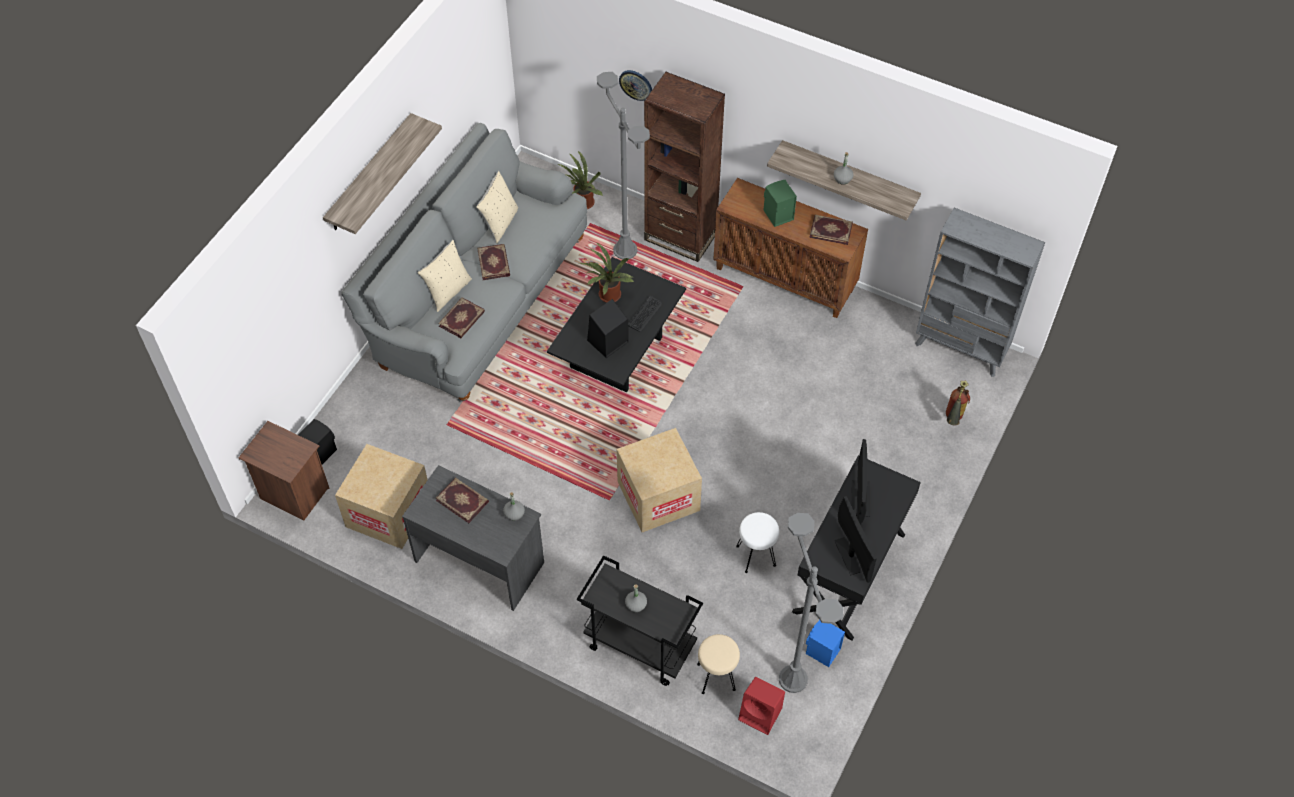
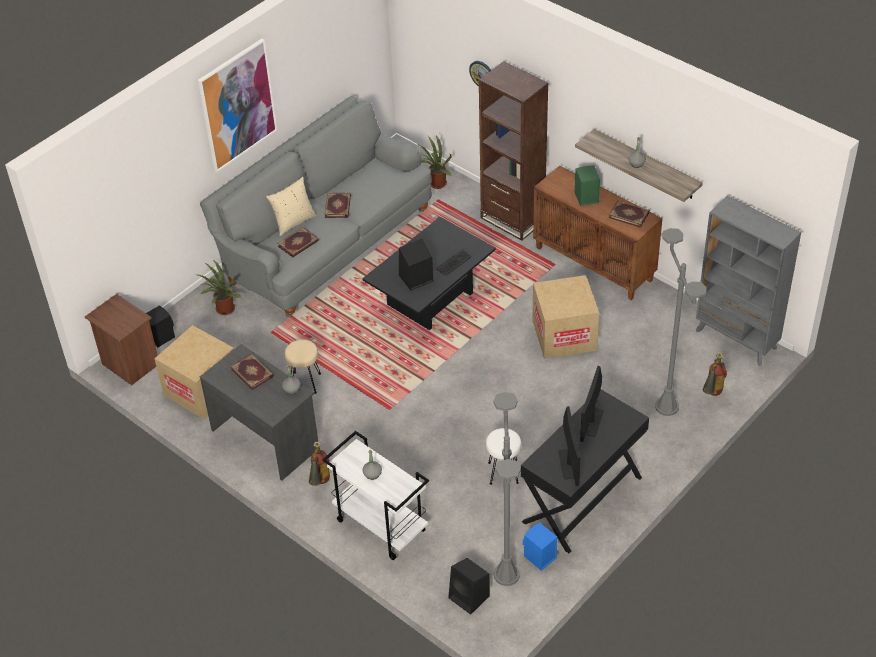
camera: 15 degrees right, 10 degrees down
shelf [323,113,442,234] -> picture [198,39,277,172]
beige pillow [476,171,518,243] -> none
black cart [577,555,703,686] -> white cart [322,431,429,560]
potted plant [580,243,634,303] -> potted plant moved to [198,259,242,315]
grey floor lamp [597,72,650,259] -> grey floor lamp moved to [655,228,707,416]
cardboard box [617,428,702,532] -> cardboard box moved to [532,275,599,359]
beige stool [697,634,740,694] -> beige stool moved to [285,339,321,394]
red speaker [738,677,785,735] -> black speaker [448,558,490,615]
none -> fire extinguisher [309,441,330,486]

